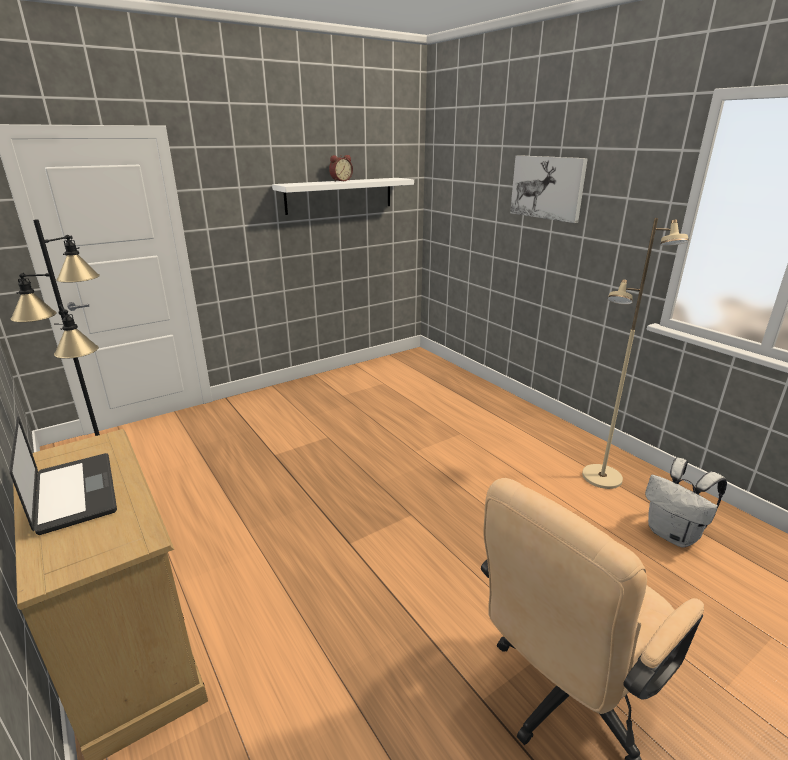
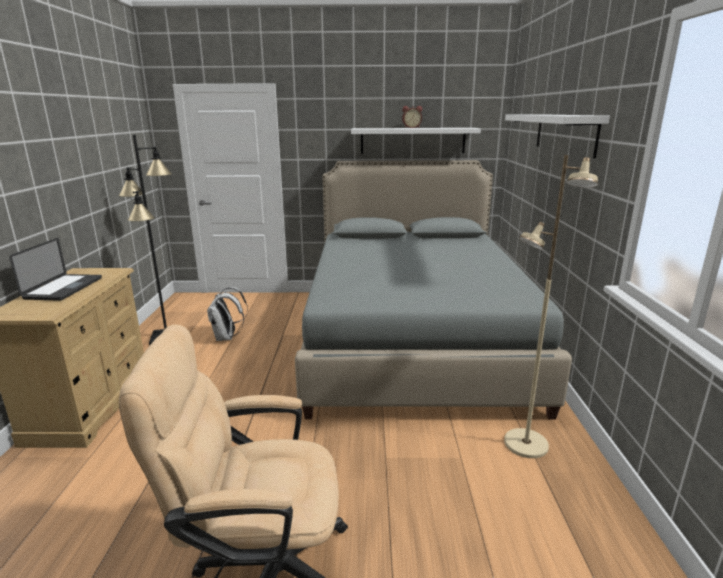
camera: 35 degrees right, 5 degrees down
picture [510,155,588,223] -> white shelf [505,114,610,158]
white backpack [645,458,727,548] -> white backpack moved to [207,287,248,341]
none -> grey bed [295,160,572,419]

